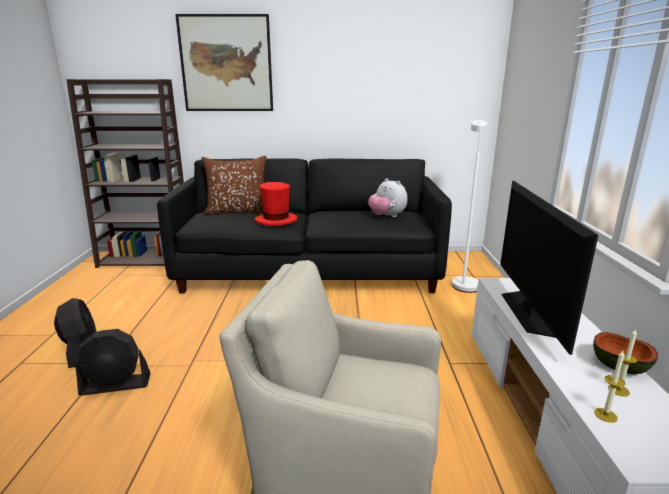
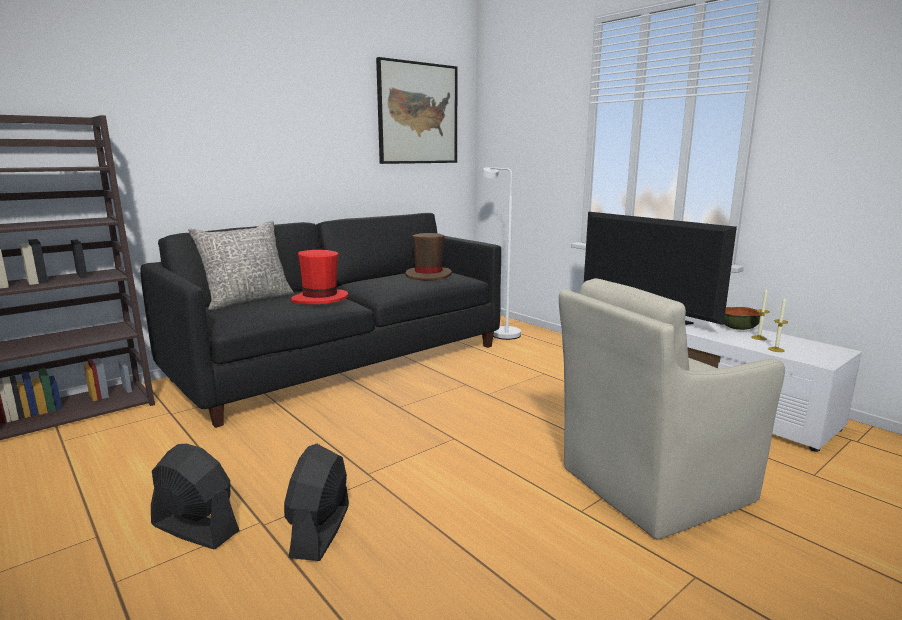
camera: 40 degrees left, 5 degrees down
black fan [75,329,151,396] -> black fan turned 150 degrees clockwise [284,444,349,561]
picture [175,14,273,111] -> picture moved to [376,57,457,164]
brown pillow [202,156,266,215] -> grey pillow [188,221,293,310]
plush toy [368,178,407,217] -> brown hat [406,233,452,281]

